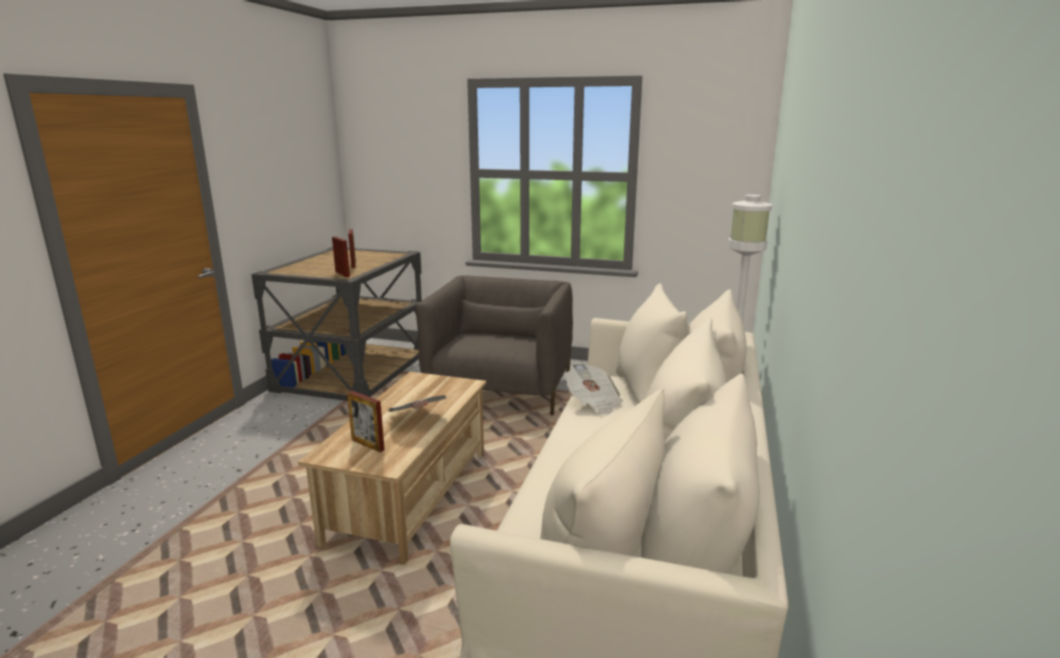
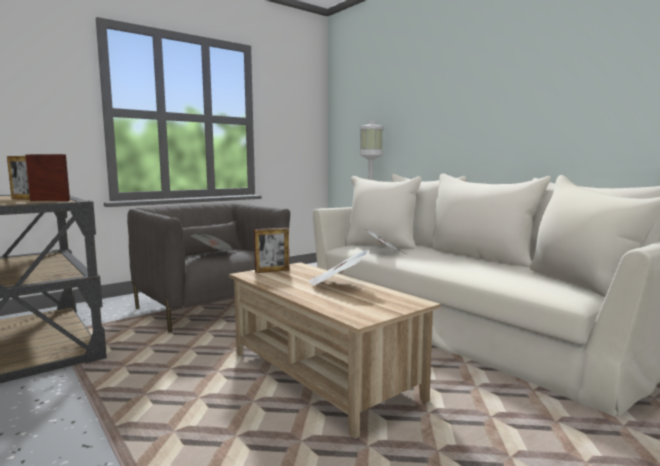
camera: 55 degrees left, 10 degrees down
picture frame [347,391,385,452] -> picture frame moved to [254,228,289,273]
none -> newspaper [190,233,235,251]

